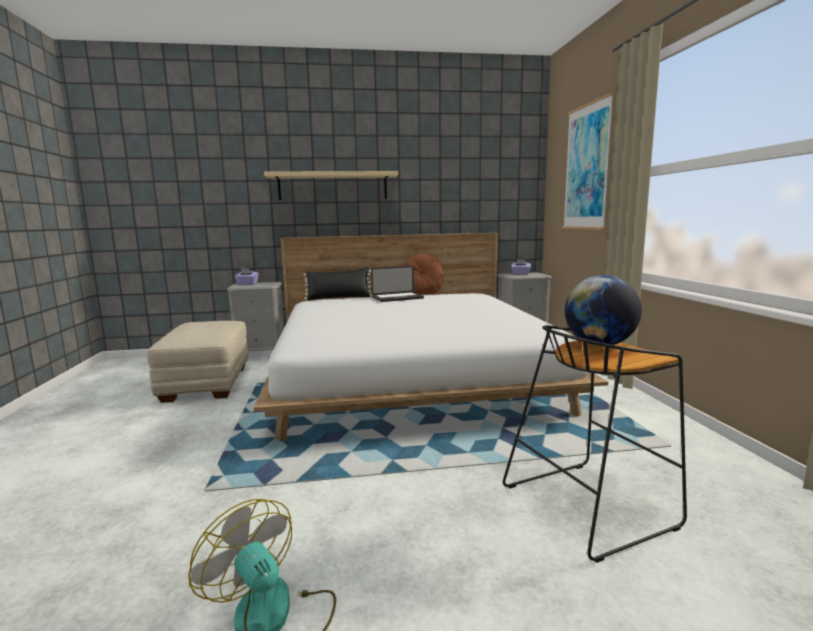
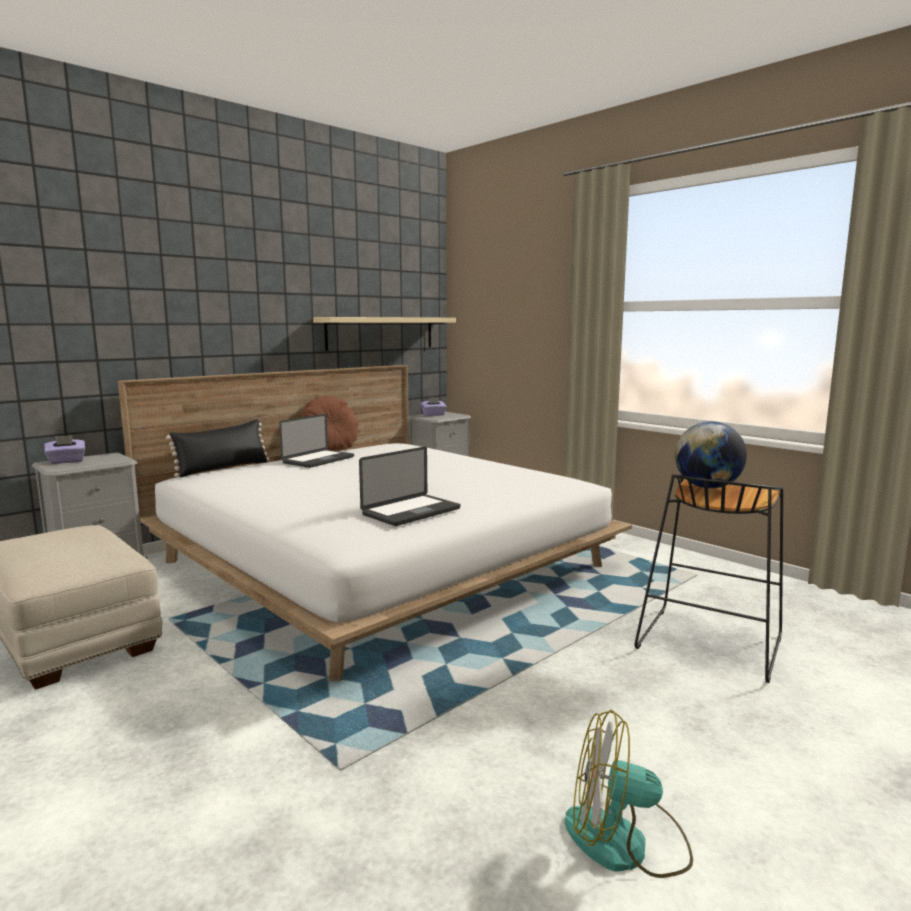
camera: 35 degrees left, 0 degrees up
beige shelf [264,171,398,200] -> beige shelf moved to [313,317,456,351]
picture [563,92,614,230] -> none
none -> laptop [359,447,460,526]

